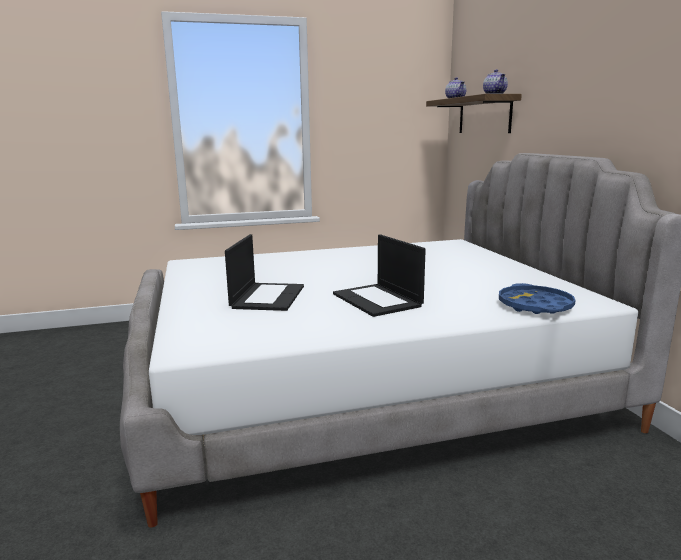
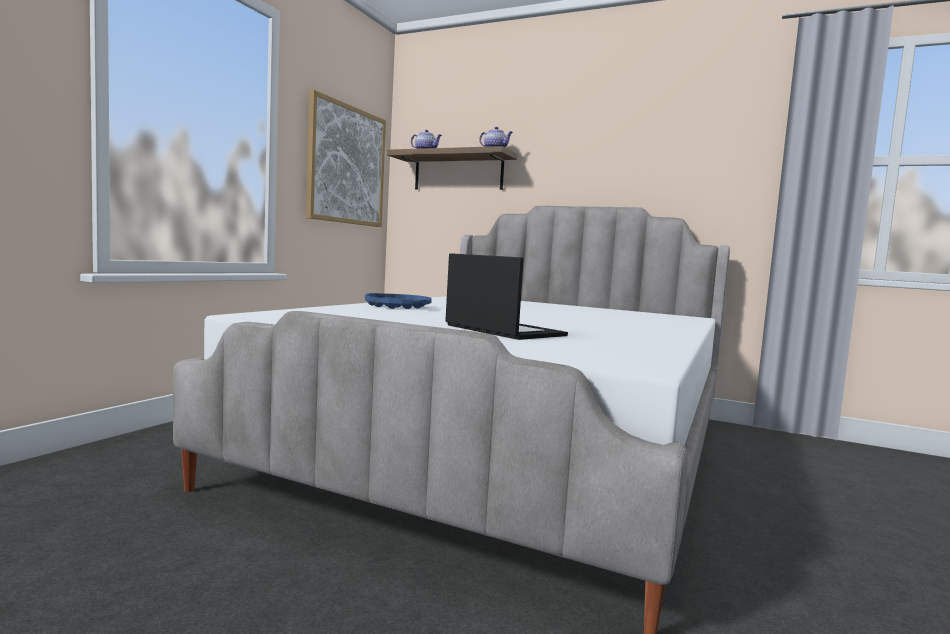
camera: 50 degrees left, 10 degrees down
laptop [333,234,426,317] -> none
blue tray [499,283,576,314] -> blue tray moved to [365,293,432,309]
none -> picture [306,90,386,227]

